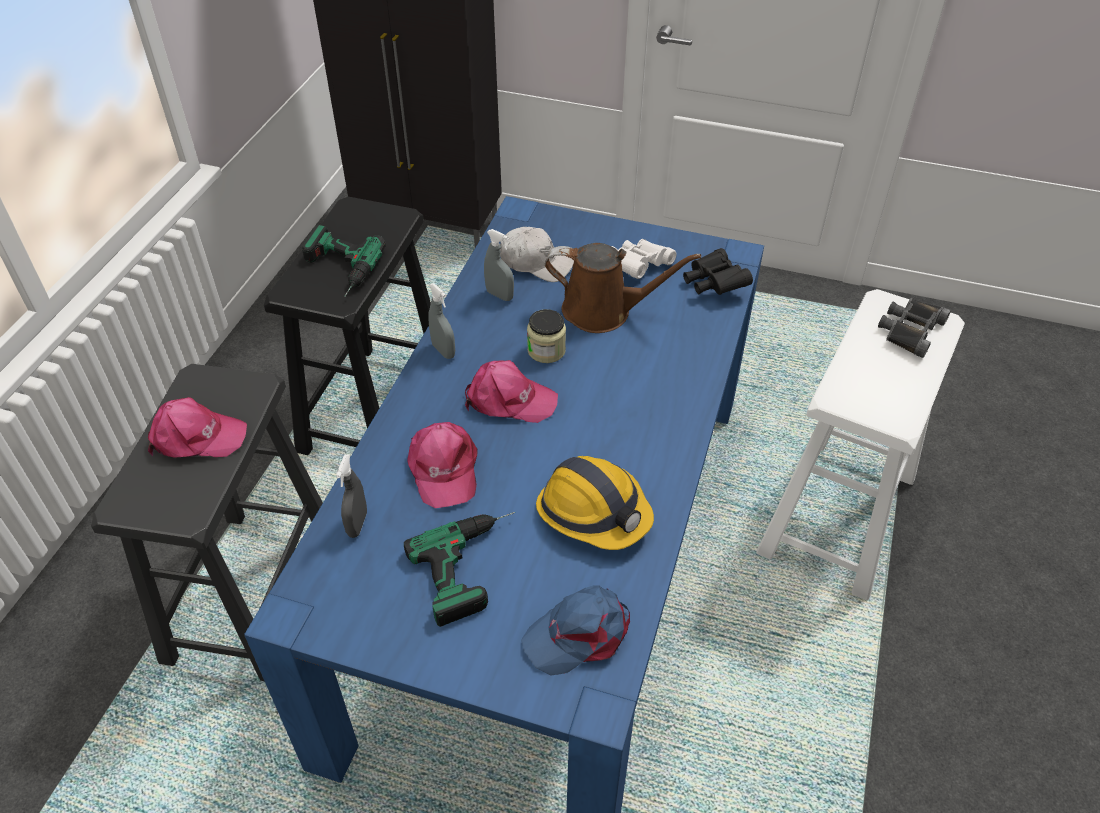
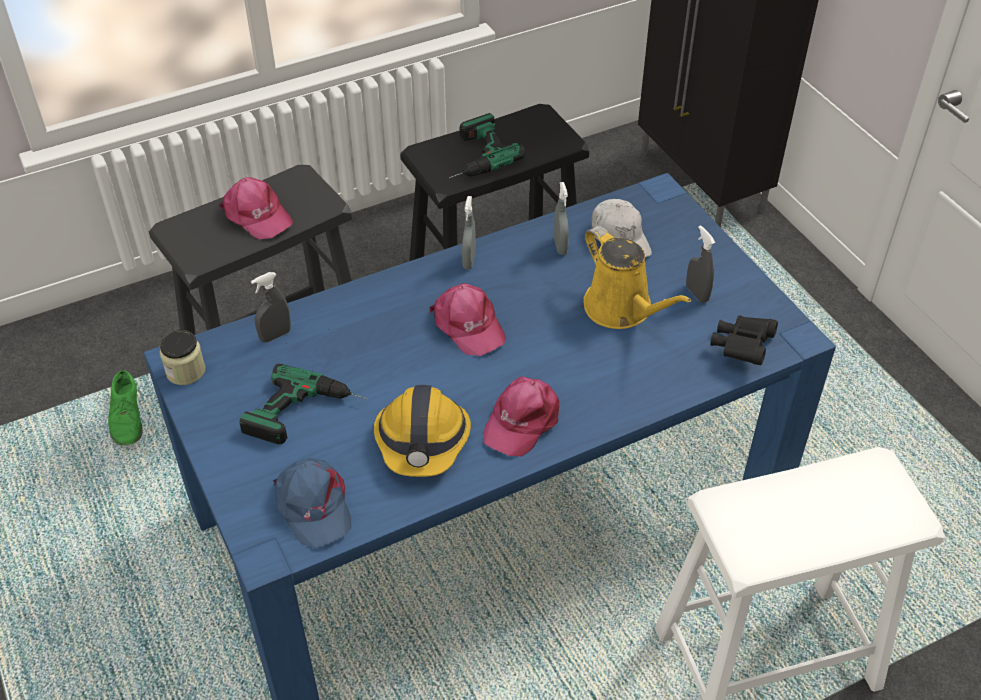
camera: 45 degrees right, 0 degrees up
pink cap [407,422,477,508] -> pink cap moved to [483,377,559,456]
blue cap [521,585,630,676] -> blue cap turned 135 degrees counterclockwise [273,458,351,548]
jar [527,309,566,363] -> jar moved to [160,330,205,385]
brown watering can [545,243,701,333] -> yellow watering can [584,226,691,329]
white binoculars [611,239,677,279] -> grey spray bottle [686,225,715,303]
black binoculars [878,298,951,358] -> none
none -> green shoe [108,370,143,445]

